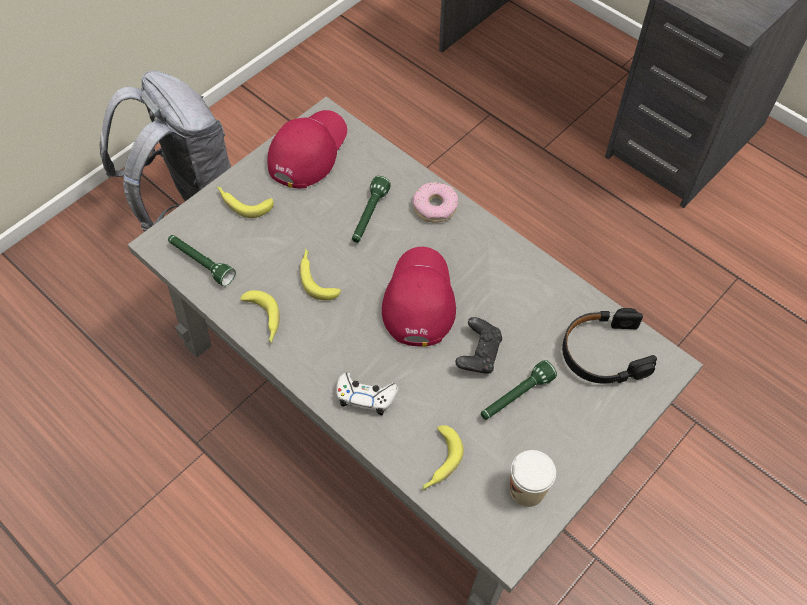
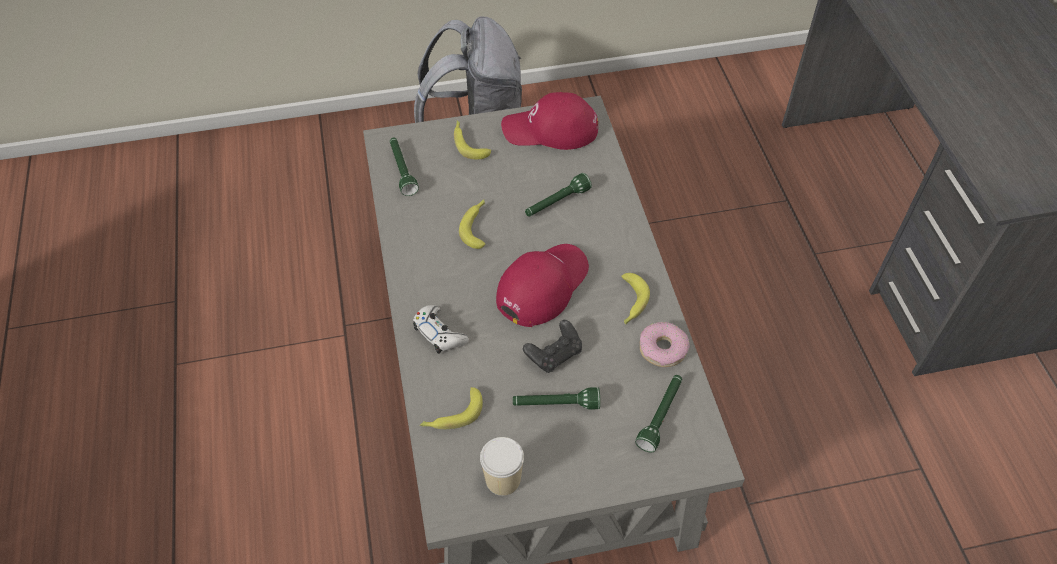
camera: 35 degrees right, 5 degrees down
banana [240,290,280,343] -> banana moved to [621,273,650,325]
red cap [267,110,347,189] -> red cap turned 150 degrees counterclockwise [501,92,598,150]
donut [413,182,459,223] -> donut moved to [640,322,690,367]
black headphones [562,308,657,384] -> green flashlight [635,375,682,453]

